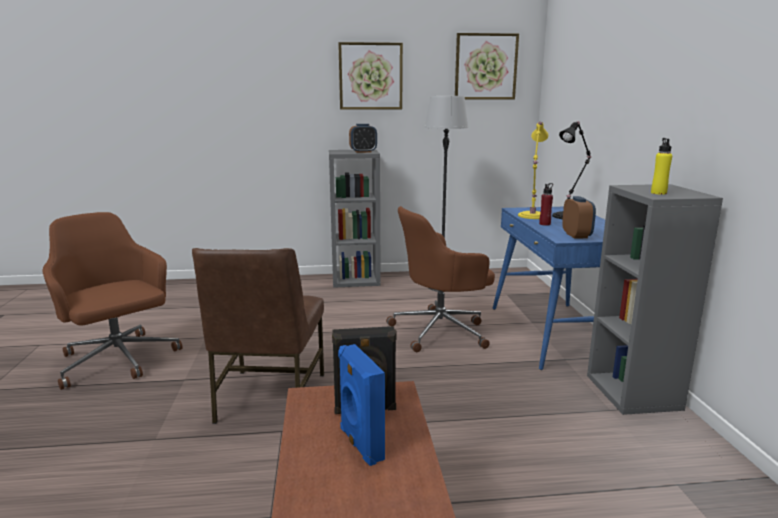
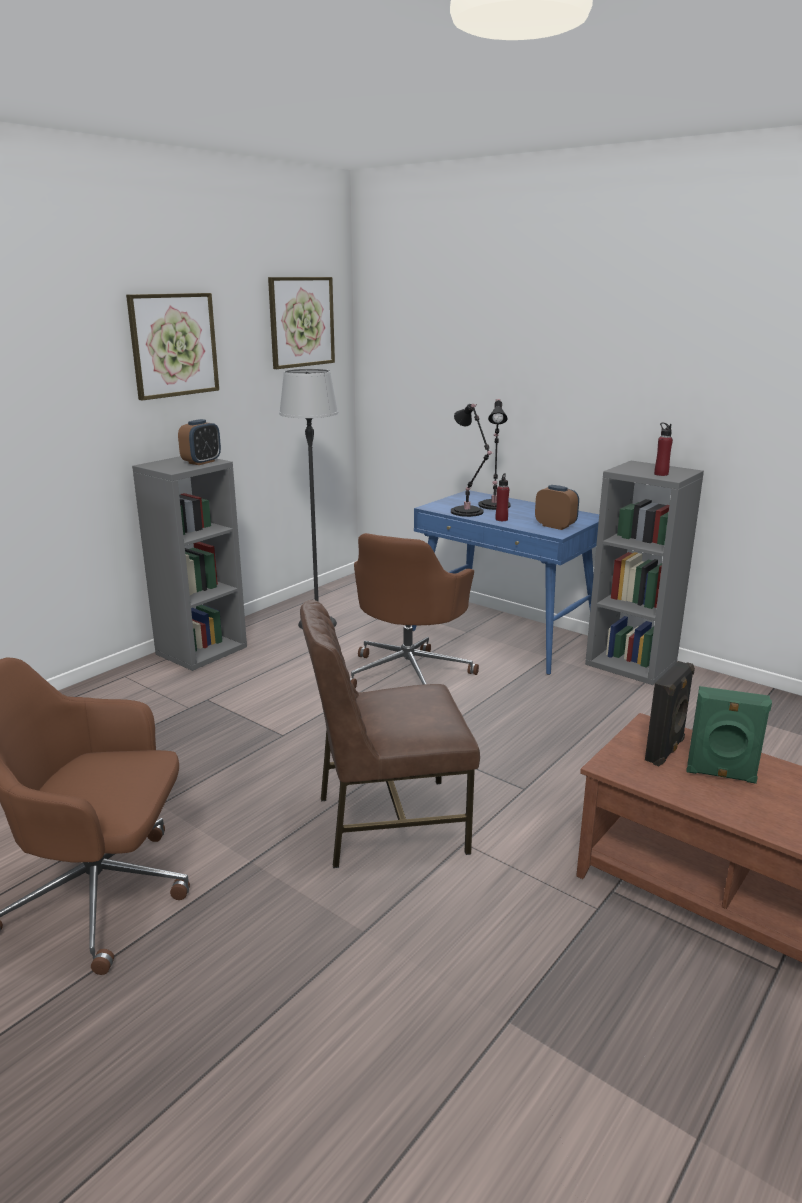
camera: 45 degrees left, 5 degrees up
brown chair [192,248,324,424] -> brown chair turned 120 degrees clockwise [300,600,480,868]
blue speaker [338,344,385,466] -> green speaker [687,686,772,784]
yellow table lamp [518,121,548,219] -> black table lamp [451,404,492,517]
yellow bottle [651,138,672,195] -> red bottle [654,423,673,476]

